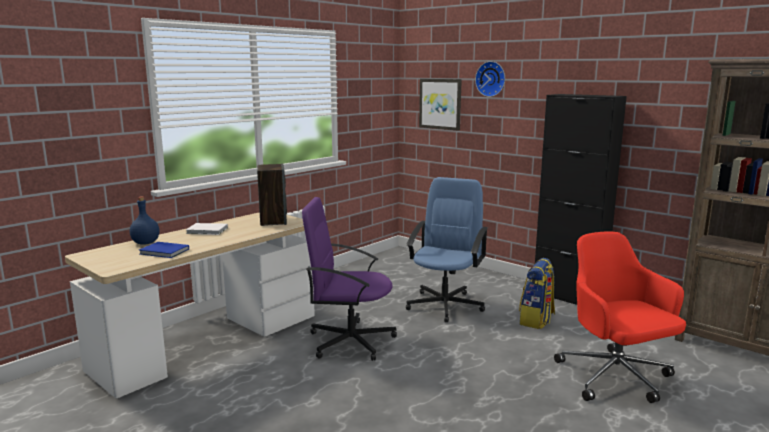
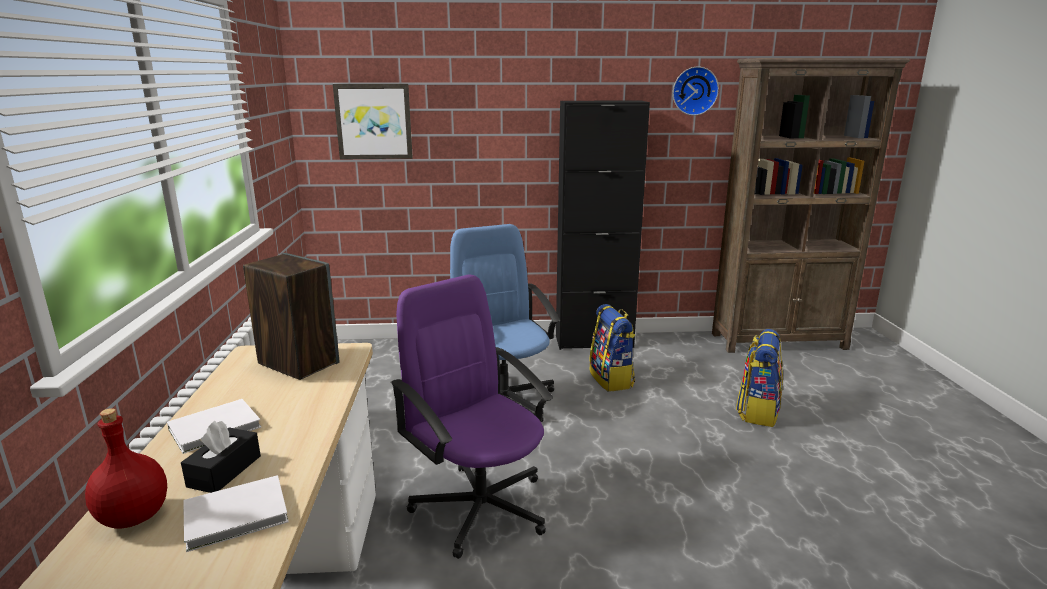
camera: 45 degrees left, 5 degrees up
blue bottle [130,196,159,245] -> red bottle [85,408,167,529]
blue book [139,242,189,258] -> white book [183,475,289,552]
purple office chair [302,197,397,361] -> purple office chair turned 90 degrees clockwise [390,274,553,559]
wall clock [475,61,505,97] -> wall clock moved to [673,66,719,116]
red office chair [554,231,686,403] -> backpack [736,329,783,427]
none -> black tissue box [181,421,261,493]

